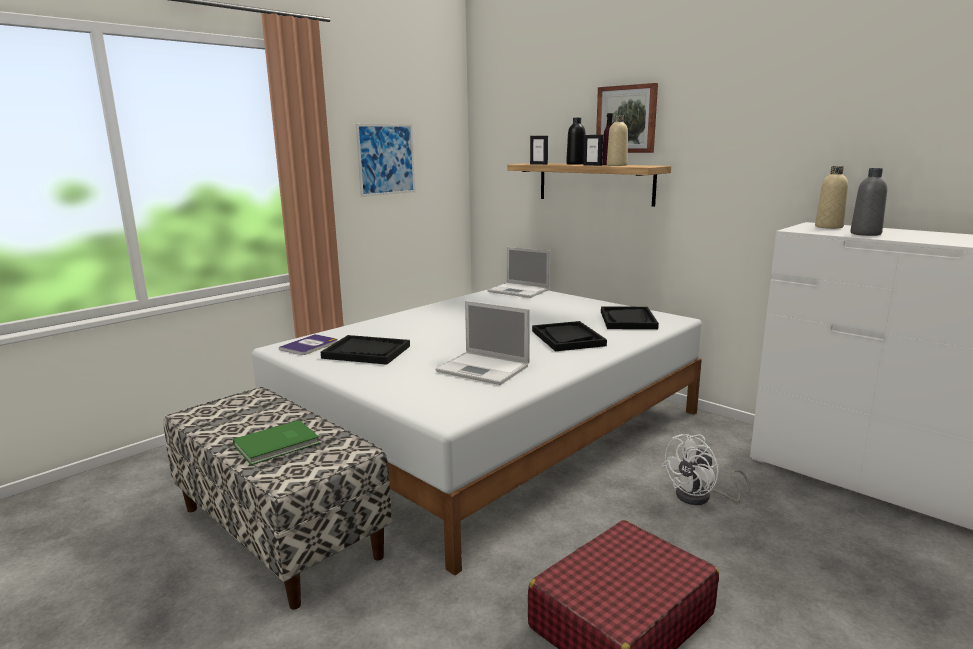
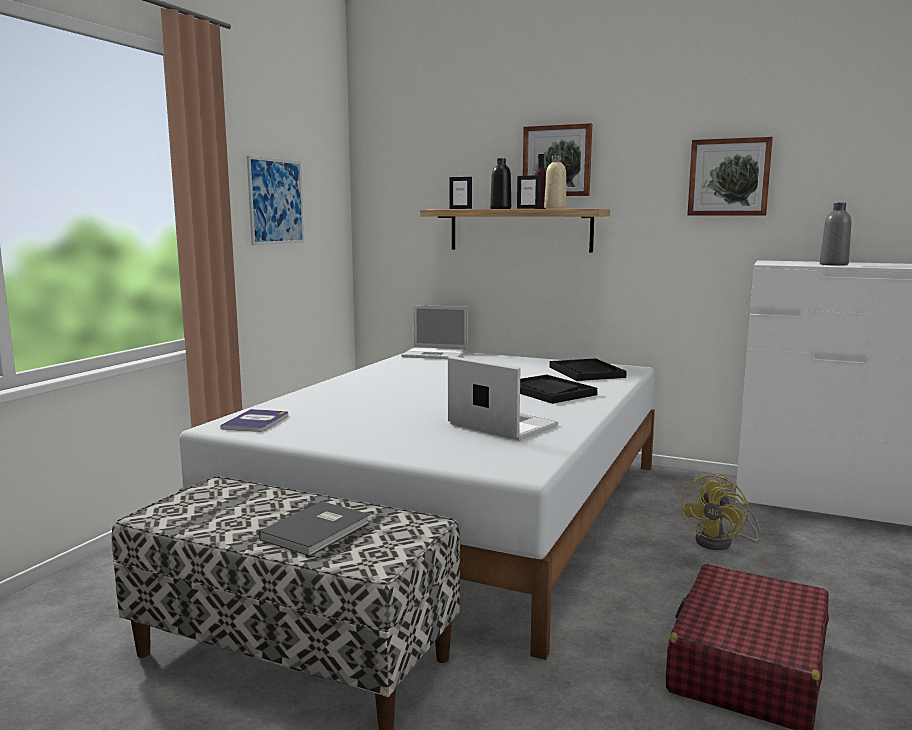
camera: 20 degrees left, 5 degrees down
green book [233,420,320,465] -> grey book [259,501,370,556]
black tray [321,335,410,365] -> none
laptop [435,301,530,385] -> laptop turned 150 degrees counterclockwise [448,356,558,441]
white fan [661,434,750,505] -> yellow fan [681,474,760,550]
beige bottle [815,166,848,229] -> none
none -> picture [687,137,773,215]

